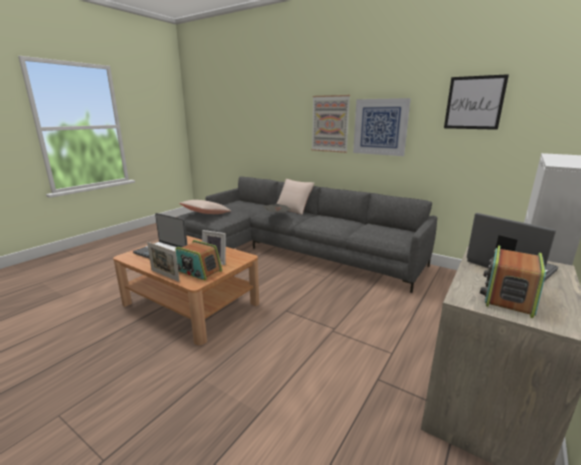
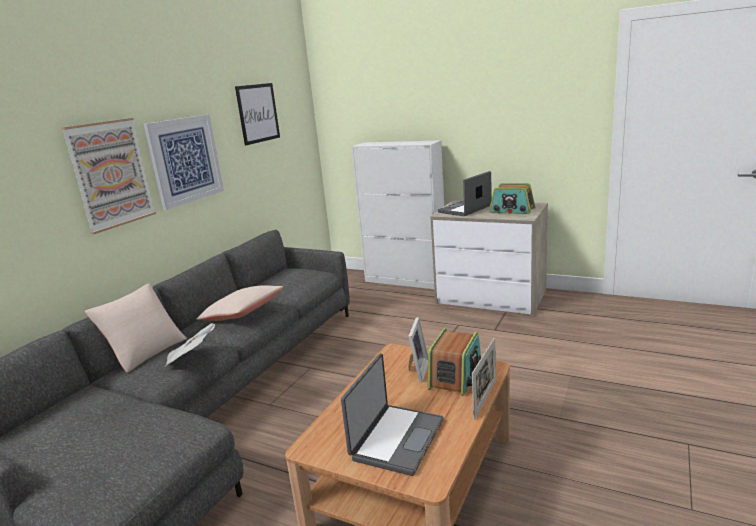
camera: 95 degrees left, 0 degrees up
beige pillow [179,200,231,214] -> beige pillow moved to [196,285,283,321]

